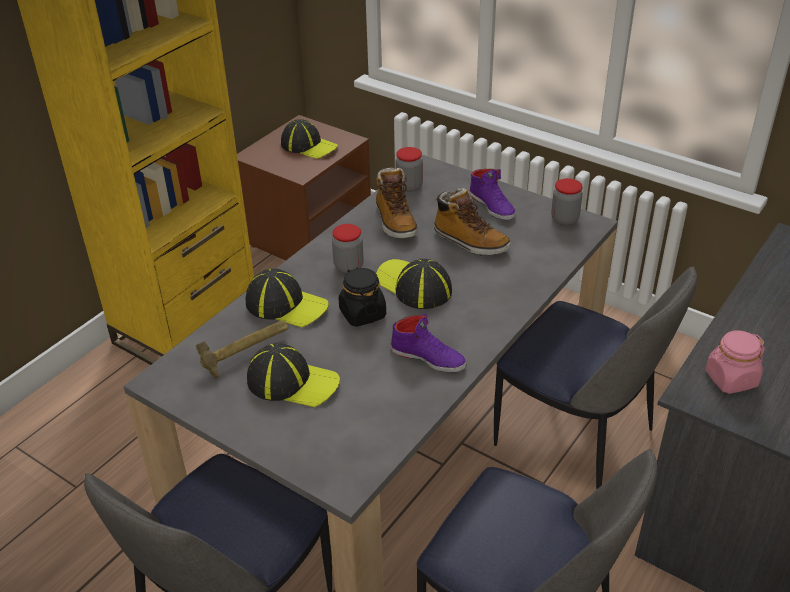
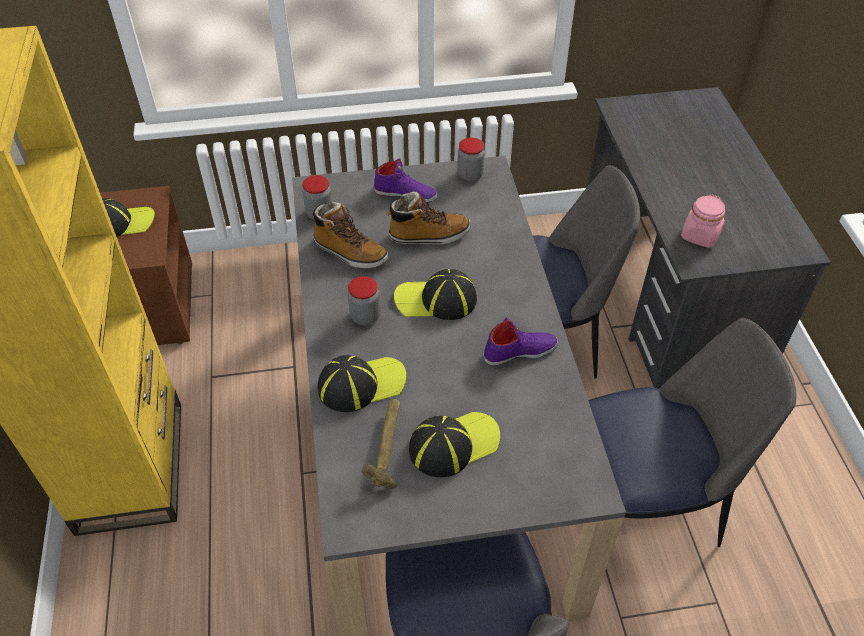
camera: 45 degrees left, 10 degrees up
black jar [339,267,386,327] -> none

